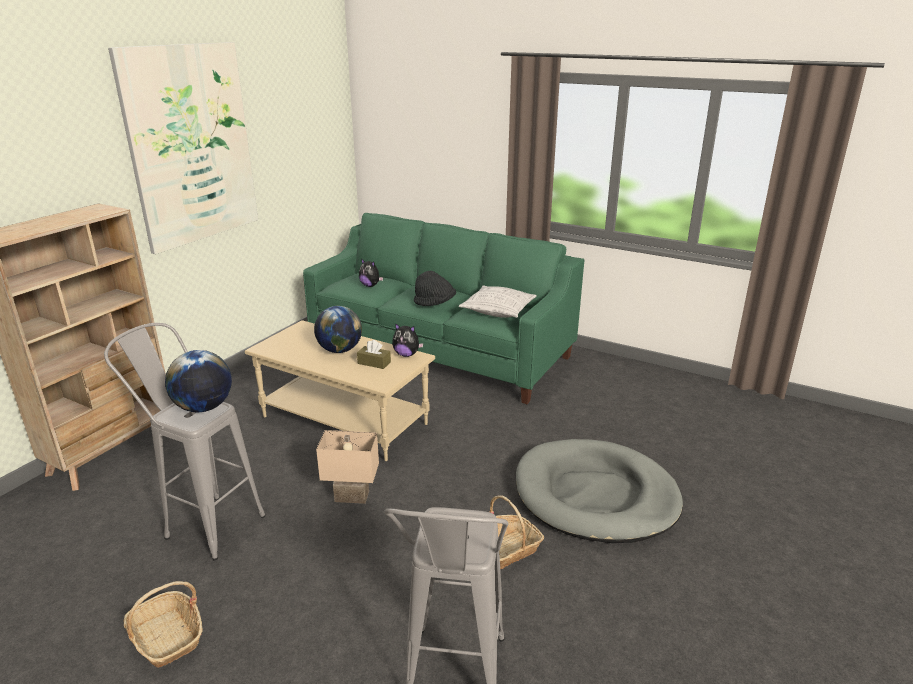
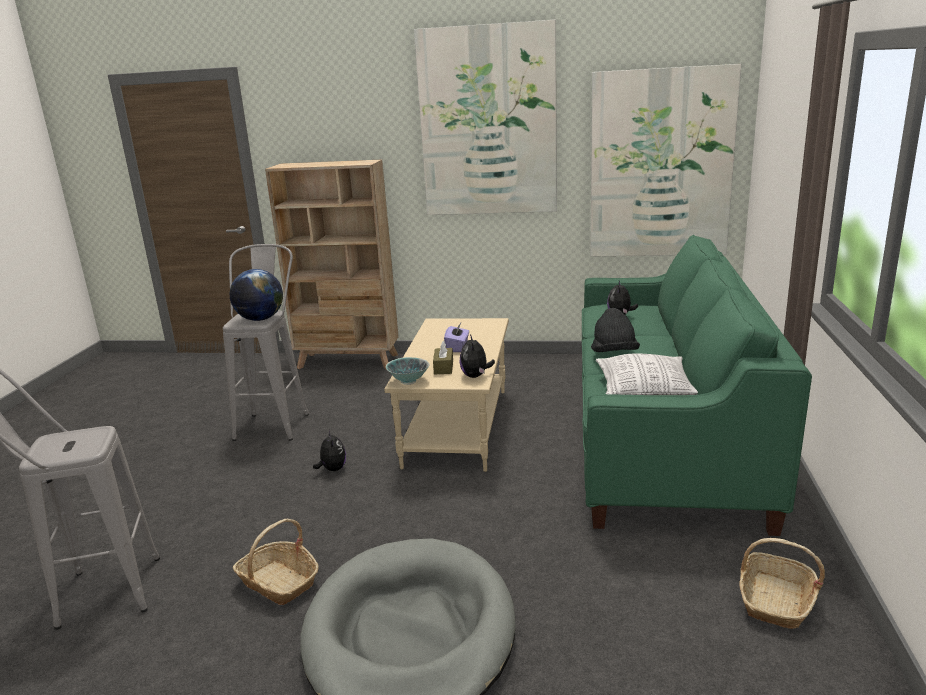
camera: 70 degrees right, 5 degrees down
basket [124,581,203,668] -> basket moved to [739,538,825,629]
globe [314,306,362,353] -> purple tissue box [444,323,469,352]
beige table lamp [316,430,379,504] -> plush toy [313,430,346,471]
none -> bowl [386,357,429,385]
none -> picture [590,64,741,257]

